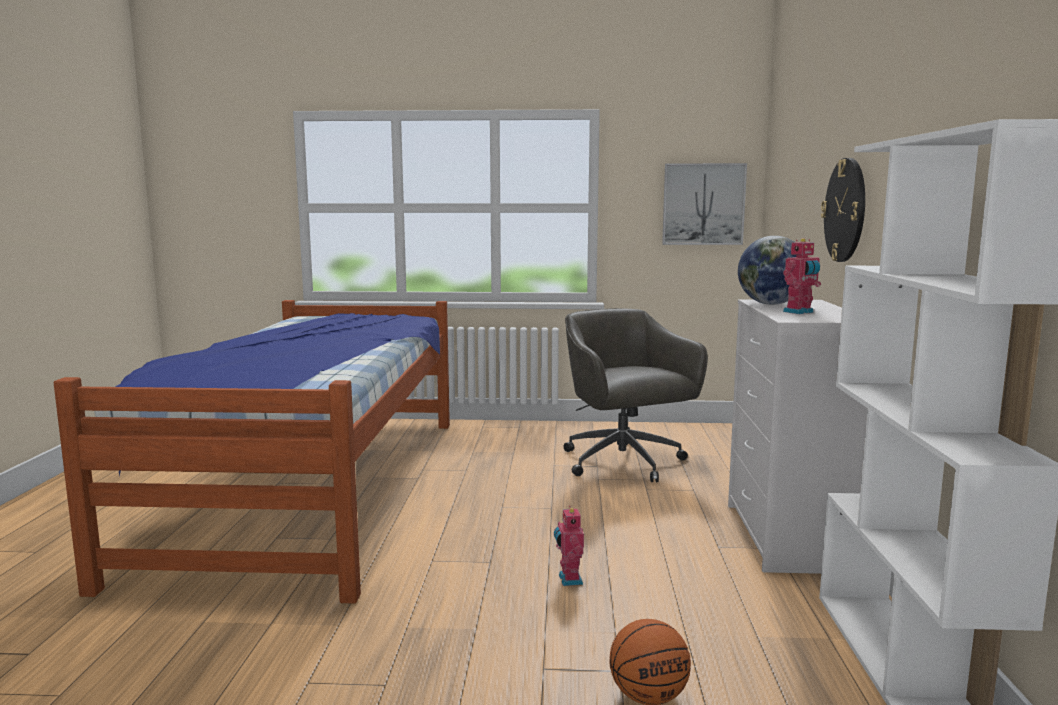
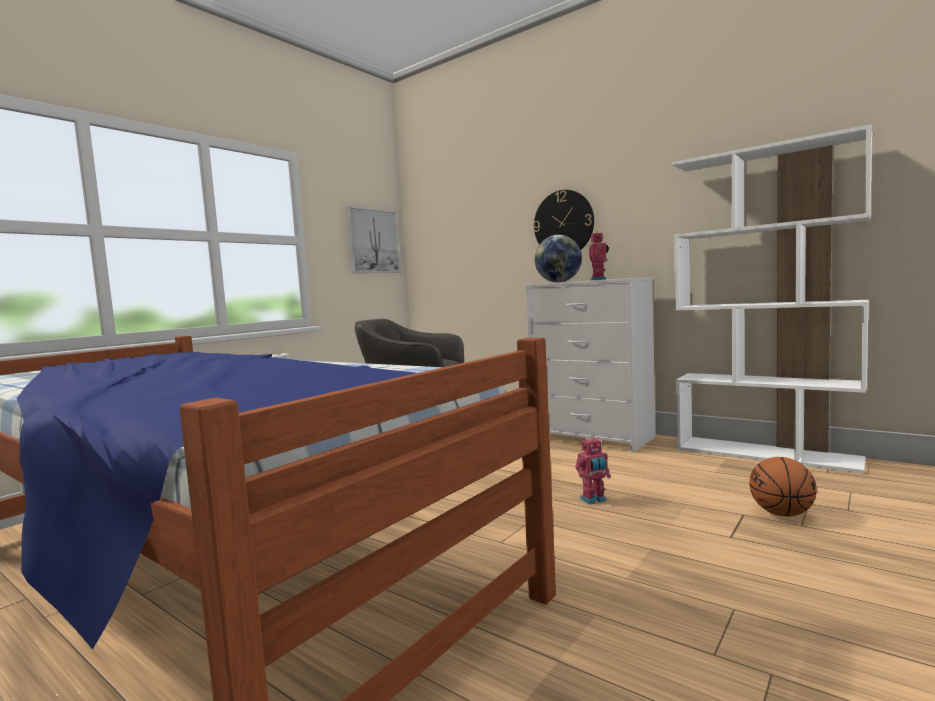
camera: 55 degrees left, 5 degrees down
toy robot [554,506,584,586] -> toy robot turned 45 degrees counterclockwise [575,437,611,505]

